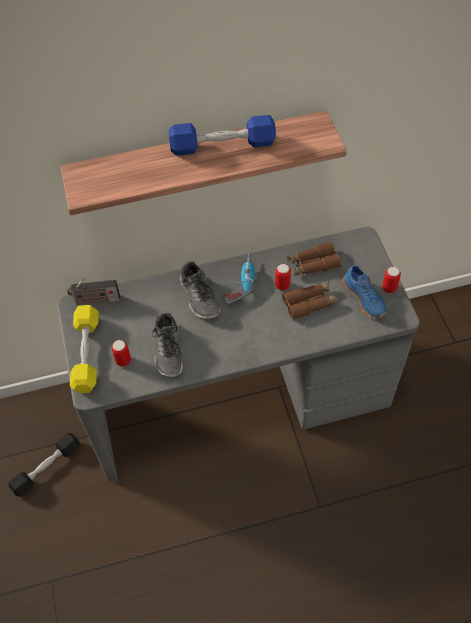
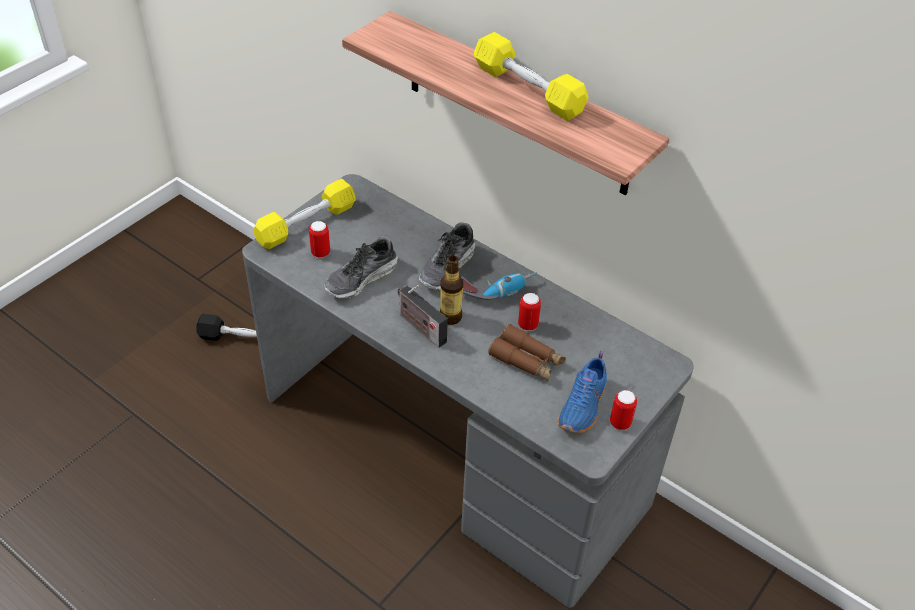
camera: 50 degrees right, 10 degrees down
radio [67,277,120,306] -> radio moved to [398,285,448,348]
blue dumbbell [168,115,276,156] -> yellow dumbbell [474,32,588,121]
brown binoculars [287,242,341,276] -> none
none -> bottle [440,255,463,325]

